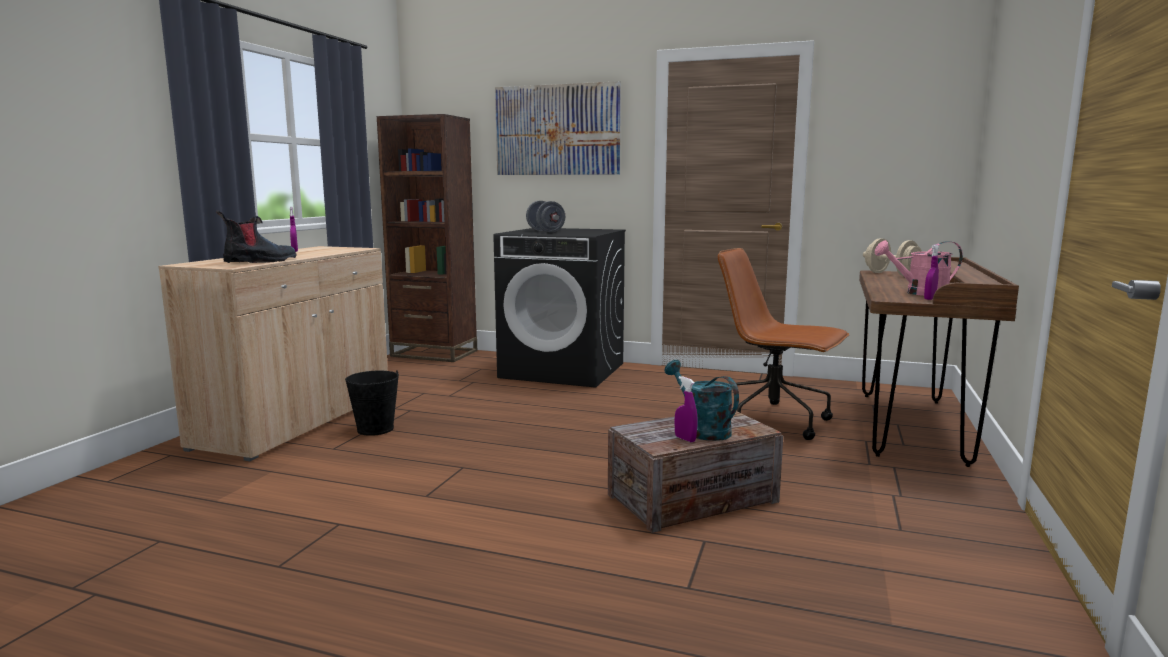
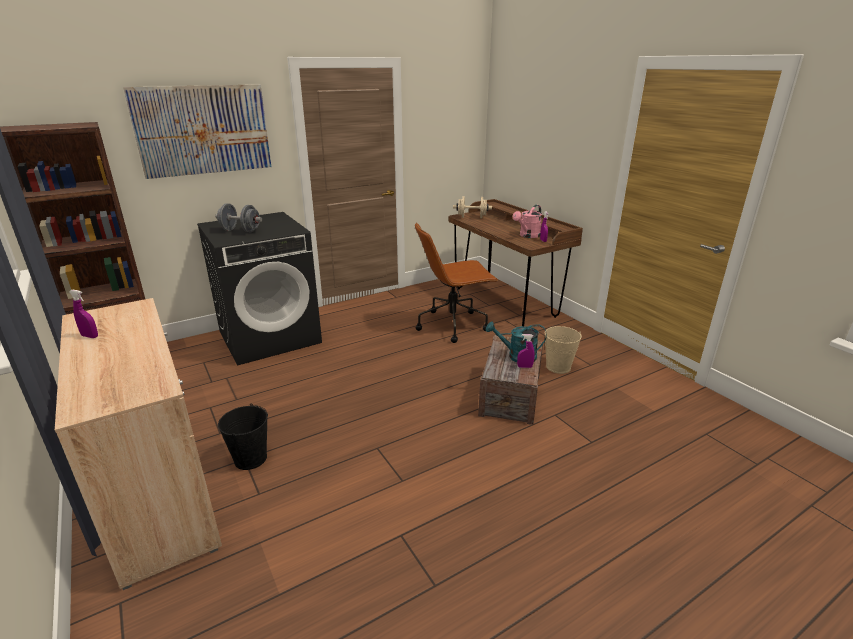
camera: 50 degrees left, 15 degrees up
boot [216,210,297,263] -> none
none -> beige bucket [545,326,582,374]

